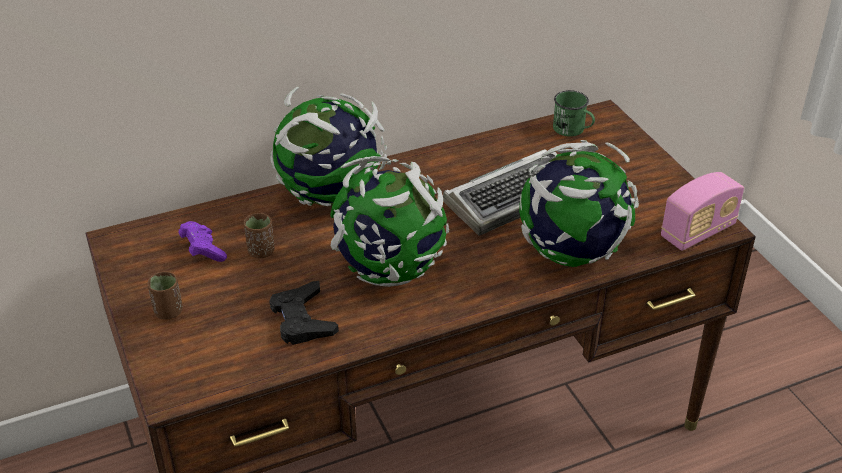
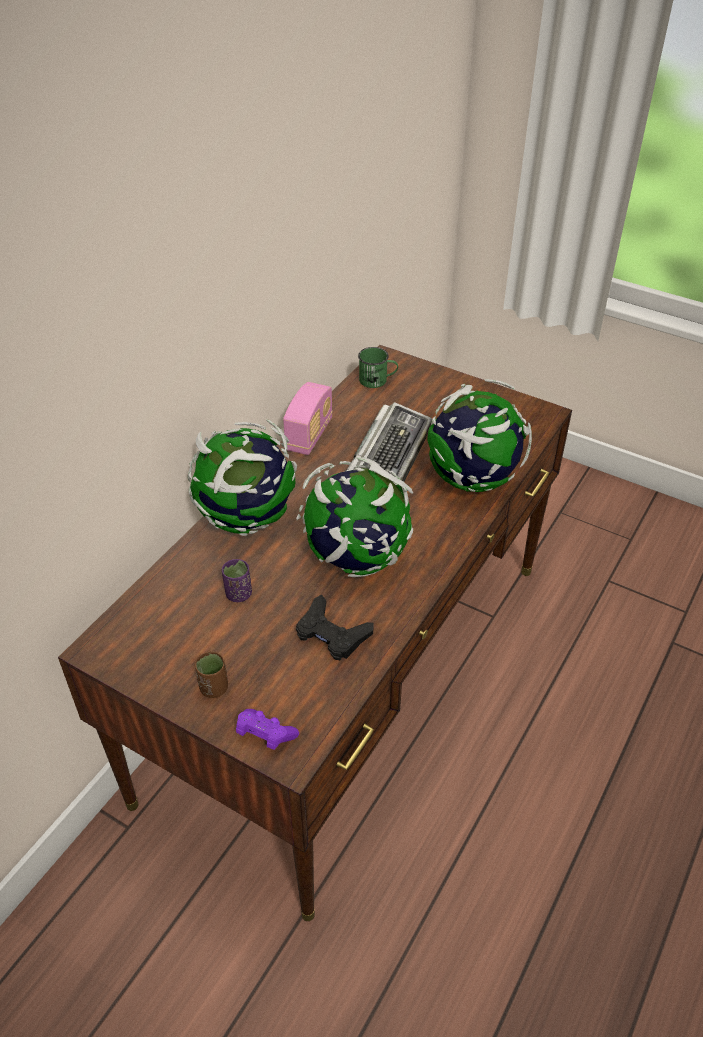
camera: 35 degrees left, 5 degrees up
purple game controller [179,221,227,262] -> purple game controller moved to [236,709,299,750]
brown cup [244,213,275,258] -> purple cup [222,559,252,602]
radio [661,172,744,251] -> radio moved to [283,382,333,455]

